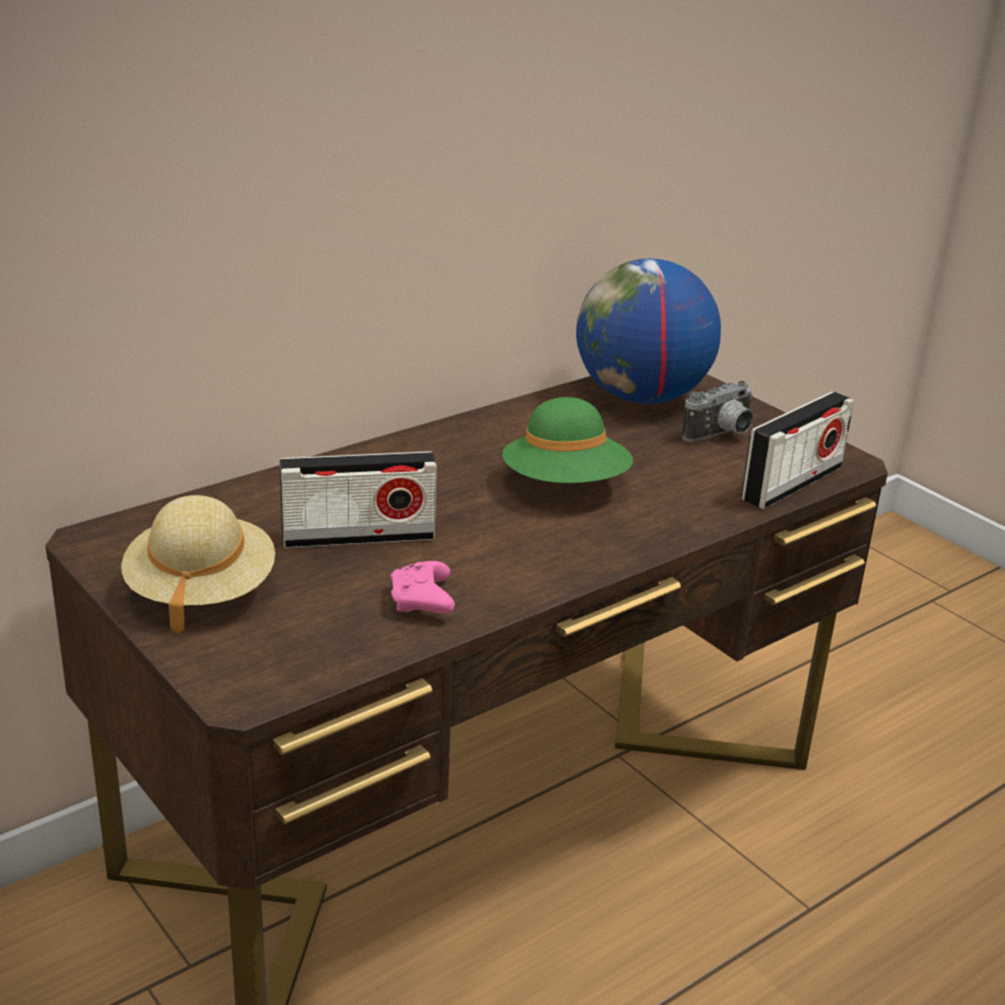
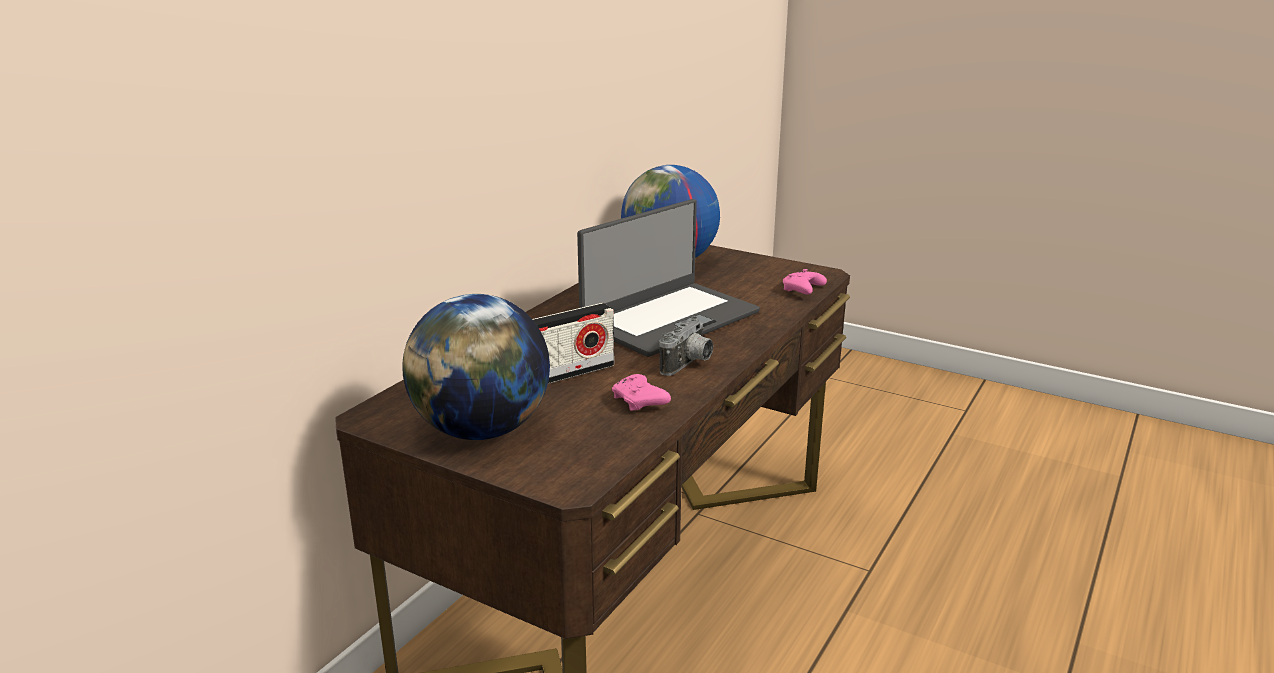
camera: 20 degrees left, 5 degrees down
beige hat [121,495,275,634] -> globe [402,294,550,440]
green hat [502,397,633,483] -> laptop [577,199,760,357]
camera [682,381,753,442] -> camera moved to [659,317,713,376]
radio [741,392,854,509] -> pink game controller [783,269,827,295]

